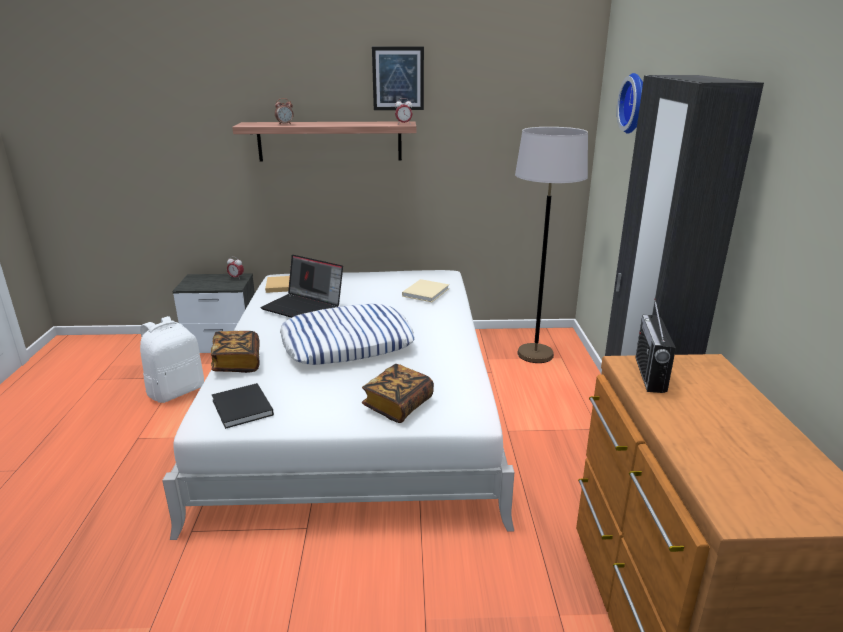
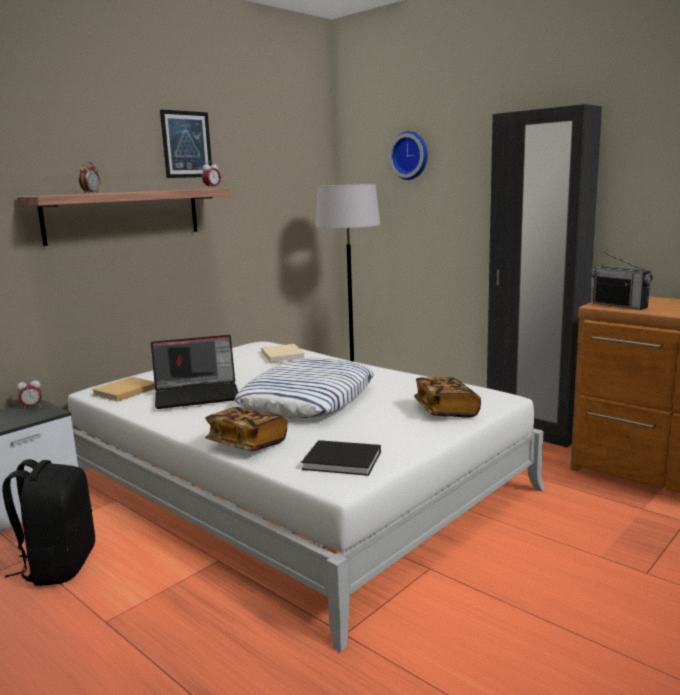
camera: 45 degrees left, 10 degrees down
white backpack [140,316,204,403] -> black backpack [2,459,95,586]

